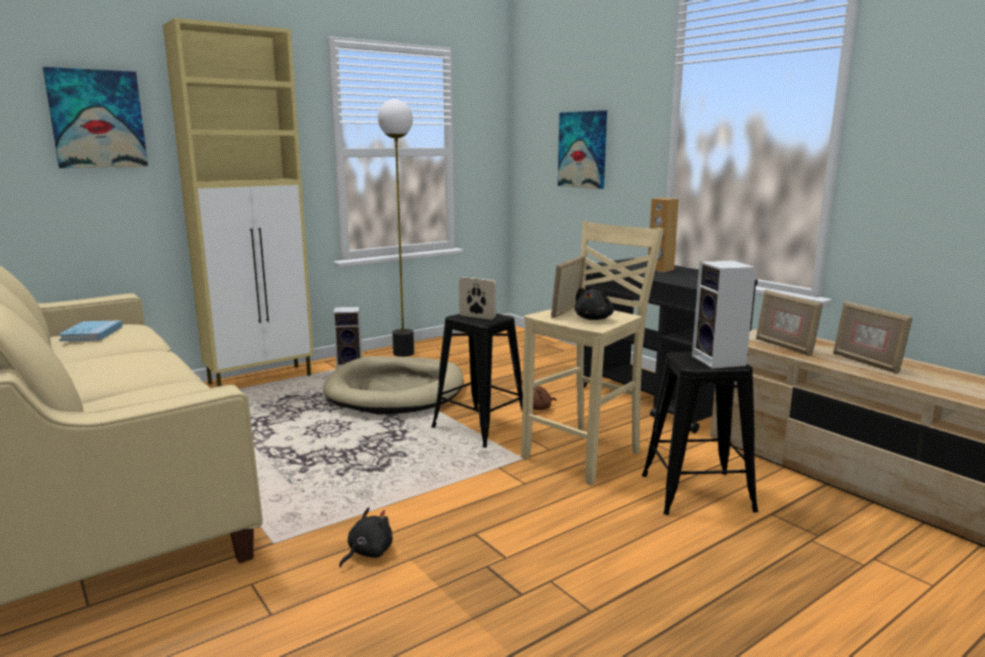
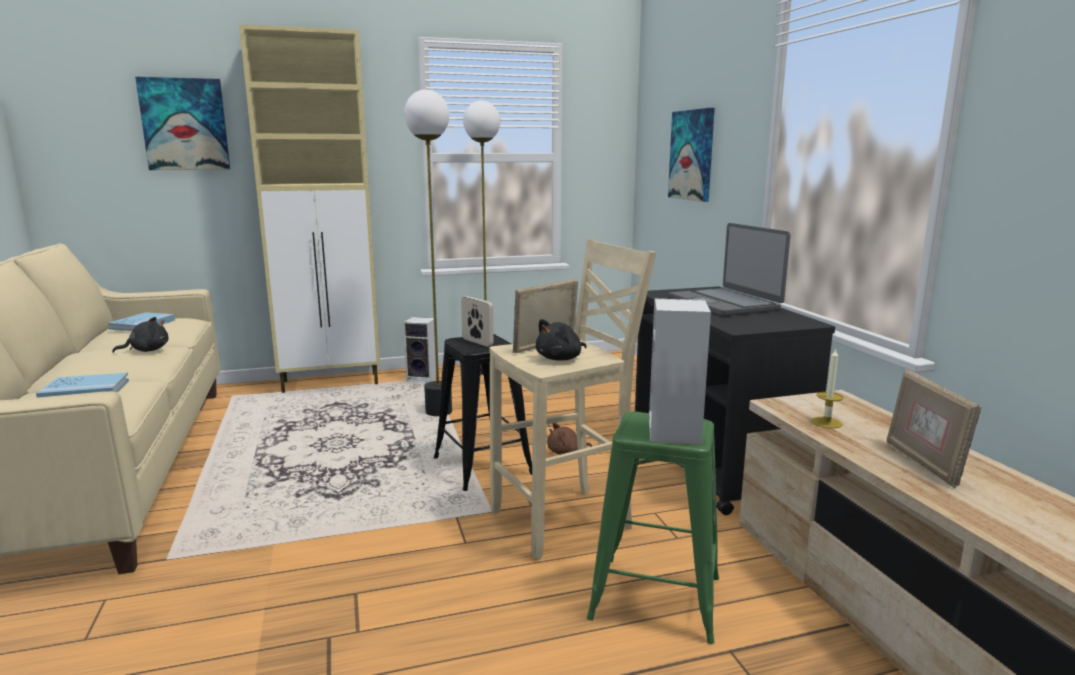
camera: 20 degrees right, 0 degrees up
beige dog bed [323,356,464,415] -> floor lamp [404,89,452,416]
black plush toy [339,507,393,567] -> black plush toy moved to [112,317,168,353]
black stool [642,351,758,515] -> green stool [587,412,719,644]
brown speaker [648,198,679,272] -> laptop [669,223,791,316]
picture frame [756,290,823,356] -> candle [811,349,844,428]
none -> blue book [36,373,129,398]

